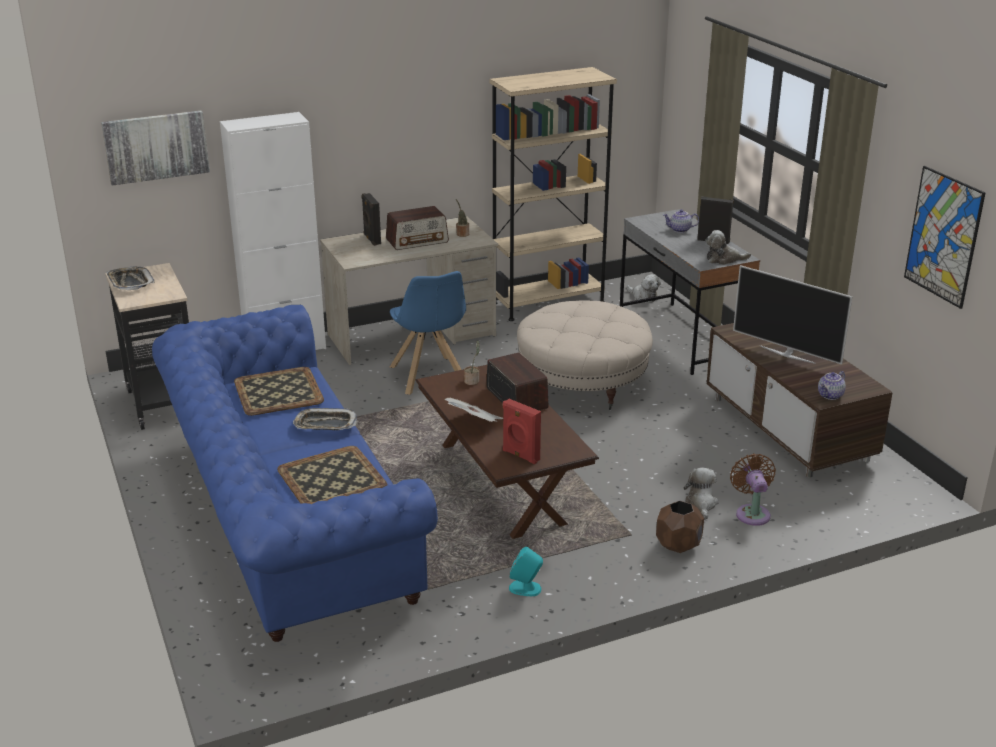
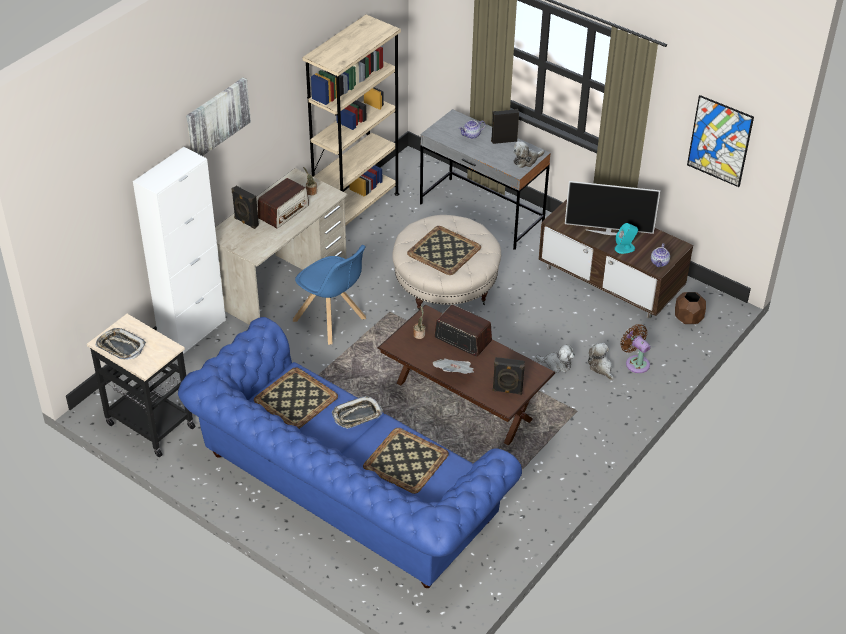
camera: 30 degrees left, 15 degrees up
picture [101,110,210,186] -> picture moved to [186,77,251,156]
red speaker [503,399,541,464] -> black speaker [492,357,525,395]
turquoise speaker [509,547,543,596] -> turquoise speaker moved to [615,223,638,254]
plush toy [627,274,661,303] -> plush toy moved to [536,344,575,373]
brown planter [656,501,704,553] -> brown planter moved to [675,292,706,324]
none -> tray [407,226,481,275]

